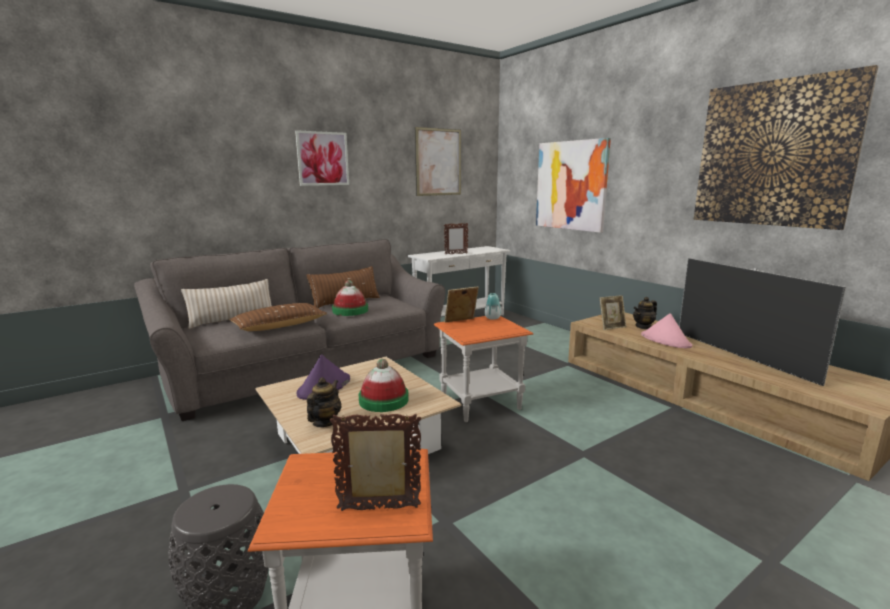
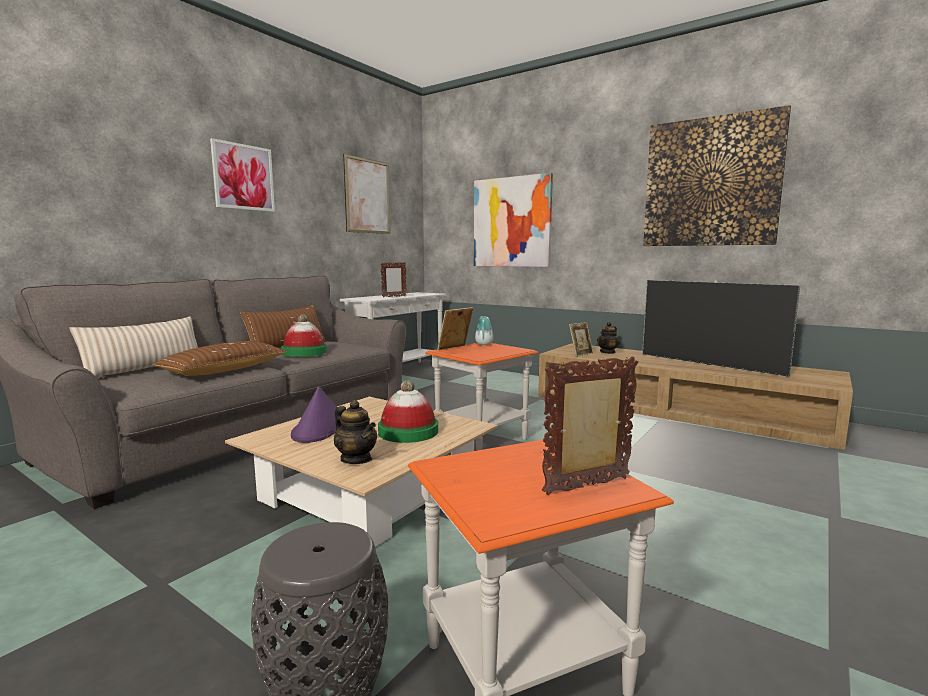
camera: 20 degrees left, 5 degrees down
teapot [307,377,341,427] -> teapot turned 135 degrees clockwise [334,400,377,464]
pink hat [641,313,692,348] -> none

